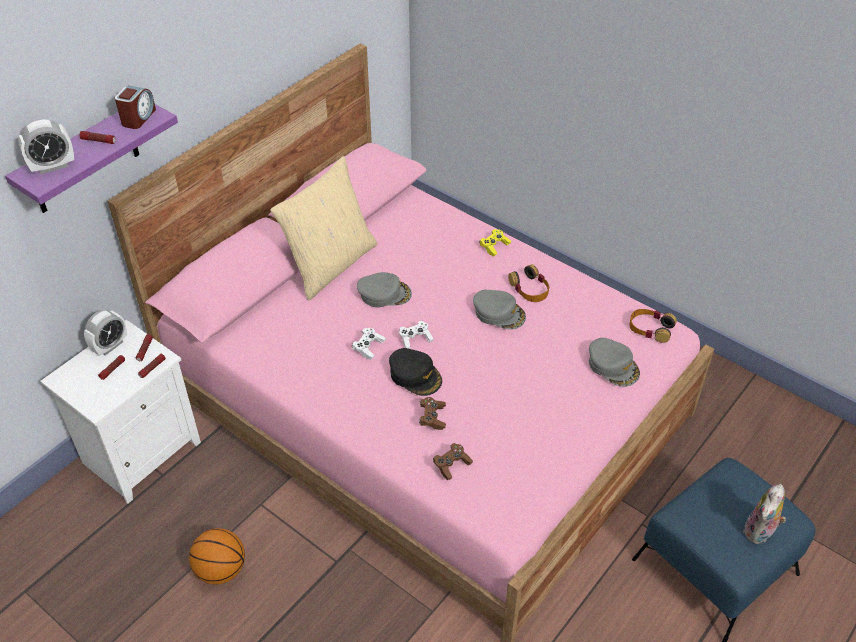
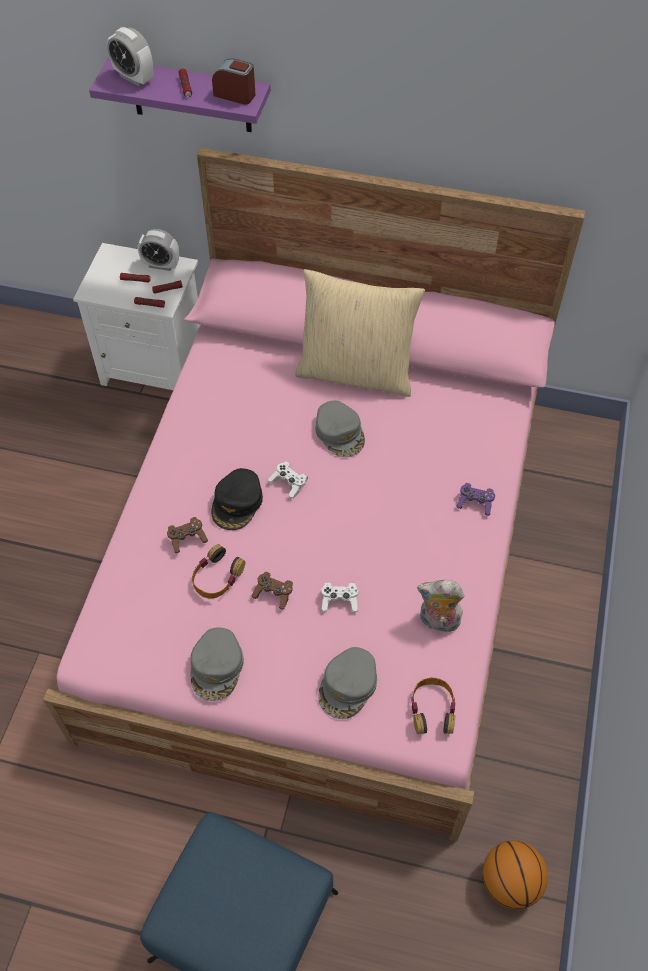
camera: 65 degrees right, 10 degrees up
alarm clock [115,85,156,129] -> alarm clock turned 150 degrees counterclockwise [212,58,255,105]
basketball [189,528,245,584] -> basketball moved to [483,840,548,909]
white game controller [352,328,385,360] -> white game controller moved to [321,582,359,612]
brown game controller [433,443,473,480] -> brown game controller moved to [251,572,293,610]
grey cap [473,290,526,329] -> grey cap moved to [190,628,244,701]
yellow game controller [480,229,511,257] -> purple game controller [456,483,495,516]
headphones [508,264,549,302] -> headphones moved to [192,544,245,599]
plush toy [743,484,786,544] -> plush toy moved to [417,580,465,633]

